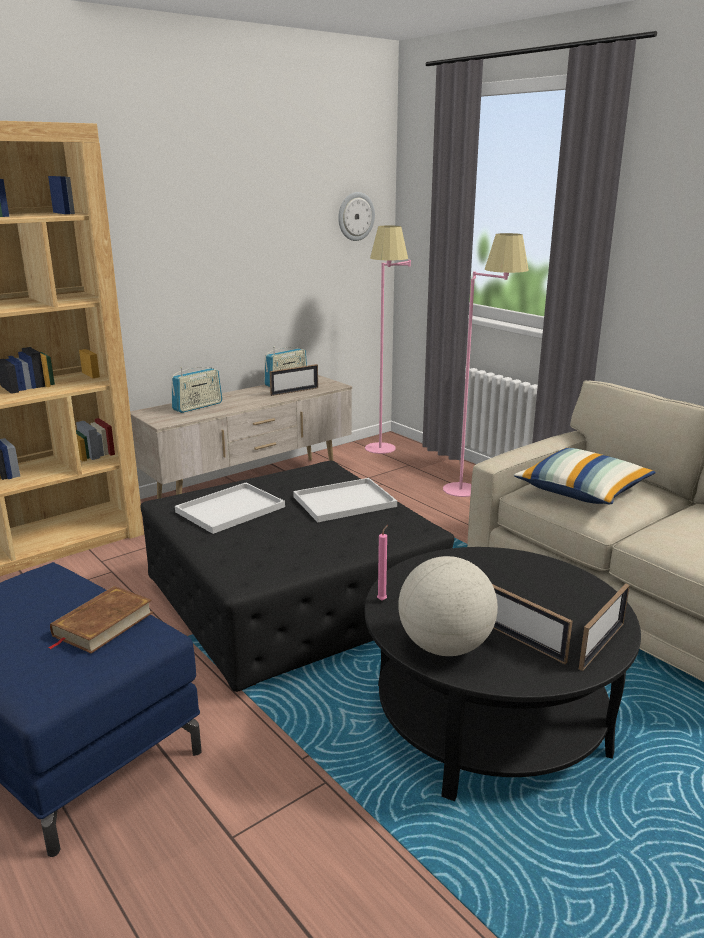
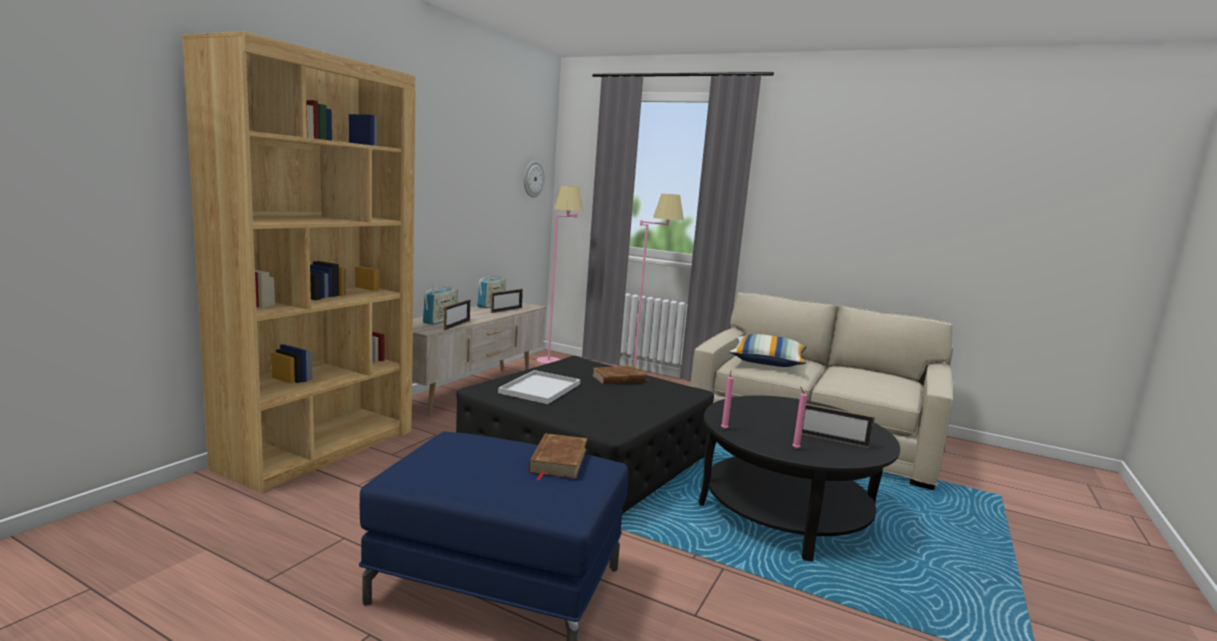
camera: 25 degrees left, 10 degrees down
white tray [293,478,397,522] -> brown book [592,366,646,385]
globe [398,556,498,656] -> pink candle [793,386,807,449]
picture frame [579,583,630,671] -> picture frame moved to [444,299,470,330]

